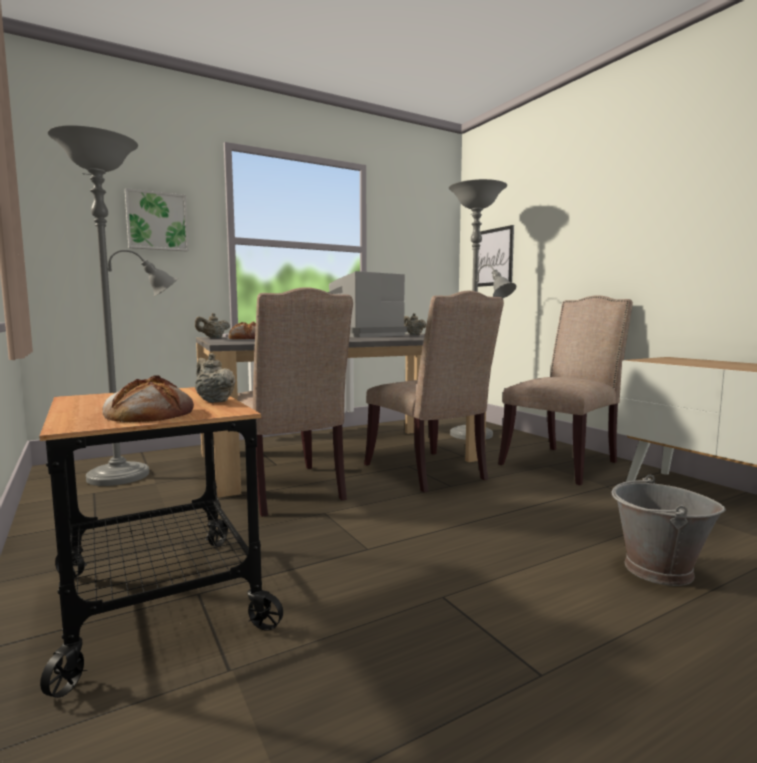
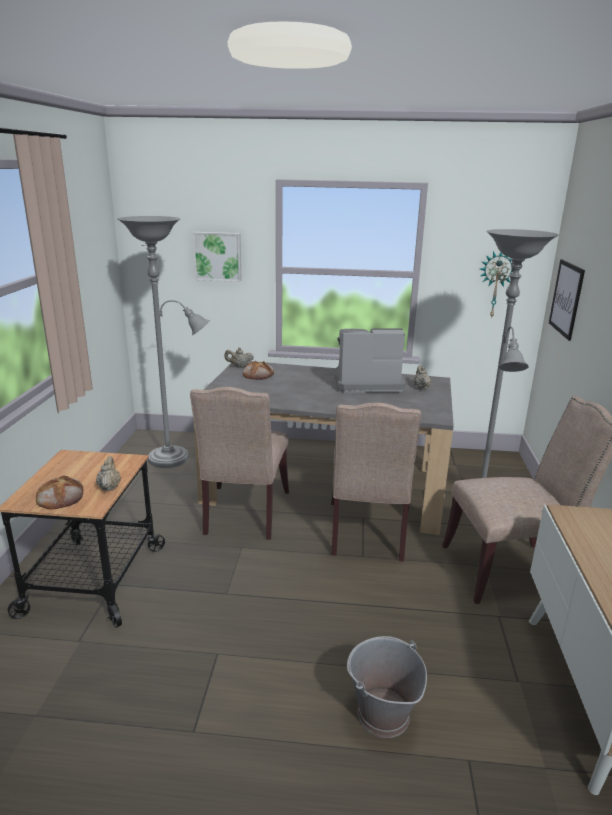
camera: 35 degrees right, 15 degrees up
none -> wall clock [480,251,513,319]

